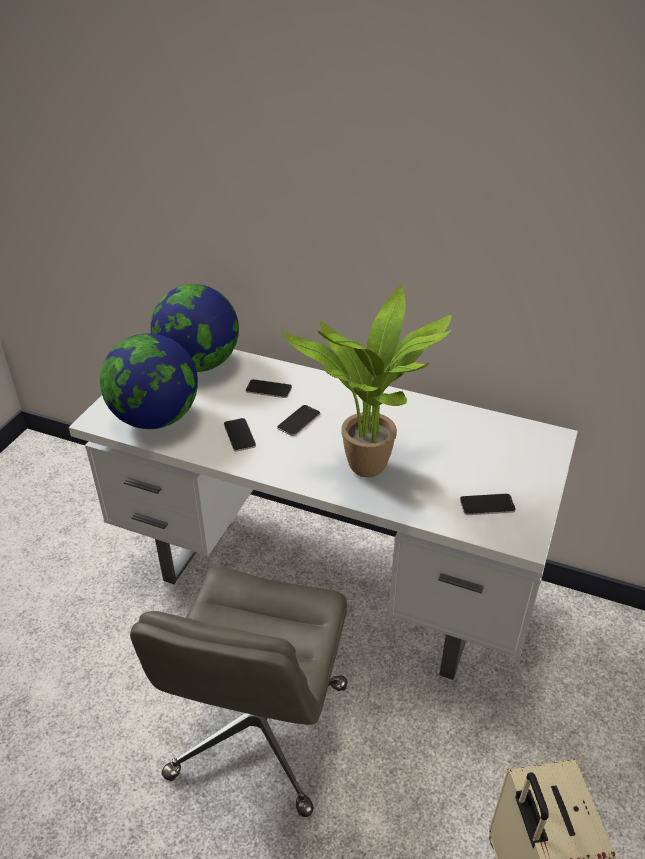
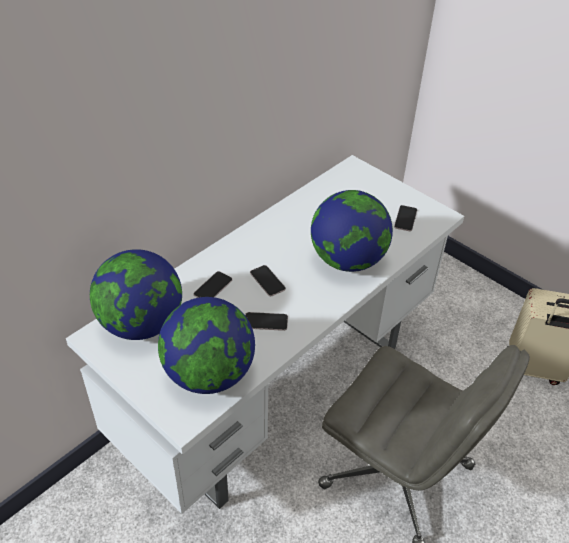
camera: 70 degrees left, 5 degrees up
potted plant [282,285,452,477] -> globe [311,190,393,272]

